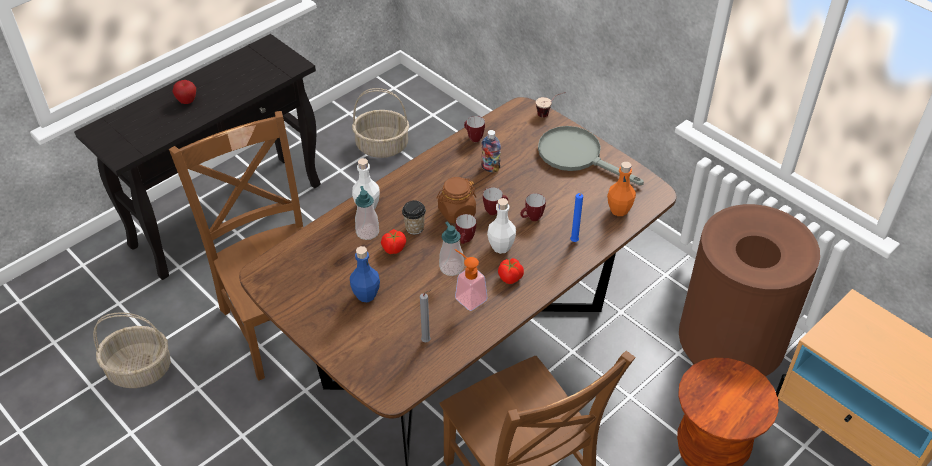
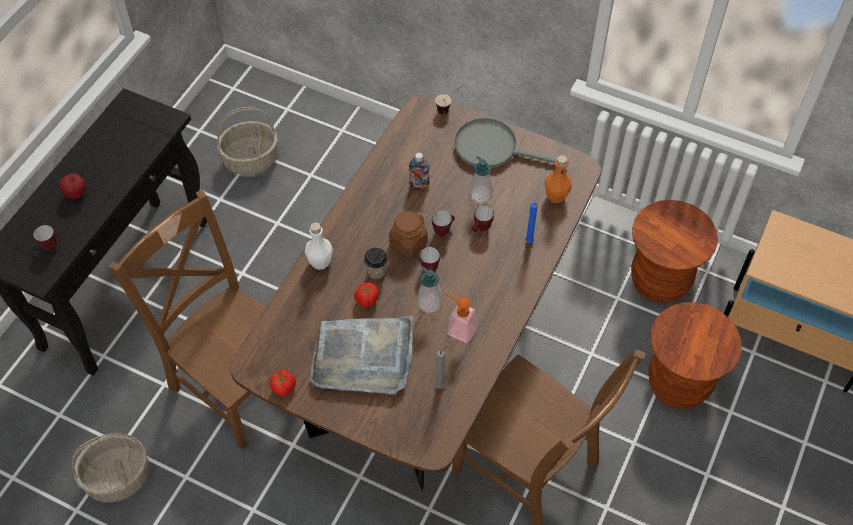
camera: 20 degrees left, 10 degrees up
blue bottle [350,246,380,302] -> grey tray [310,316,413,394]
soap dispenser [355,186,379,240] -> soap dispenser moved to [470,156,493,203]
mug [464,116,485,142] -> mug moved to [33,225,57,251]
white bottle [487,198,516,254] -> none
tomato [498,258,524,284] -> tomato moved to [270,369,296,397]
brown trash can [679,204,820,376] -> brown stool [631,200,718,303]

